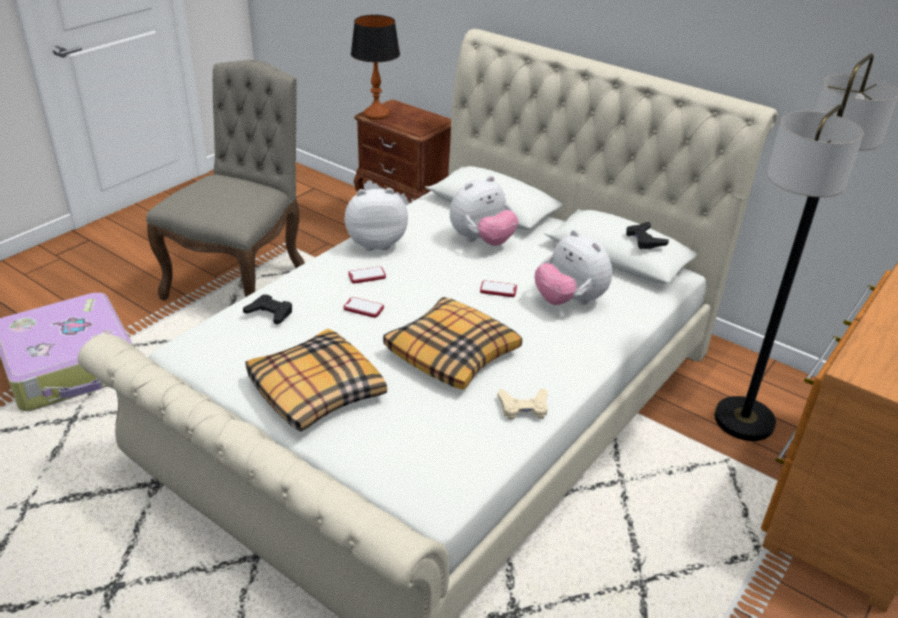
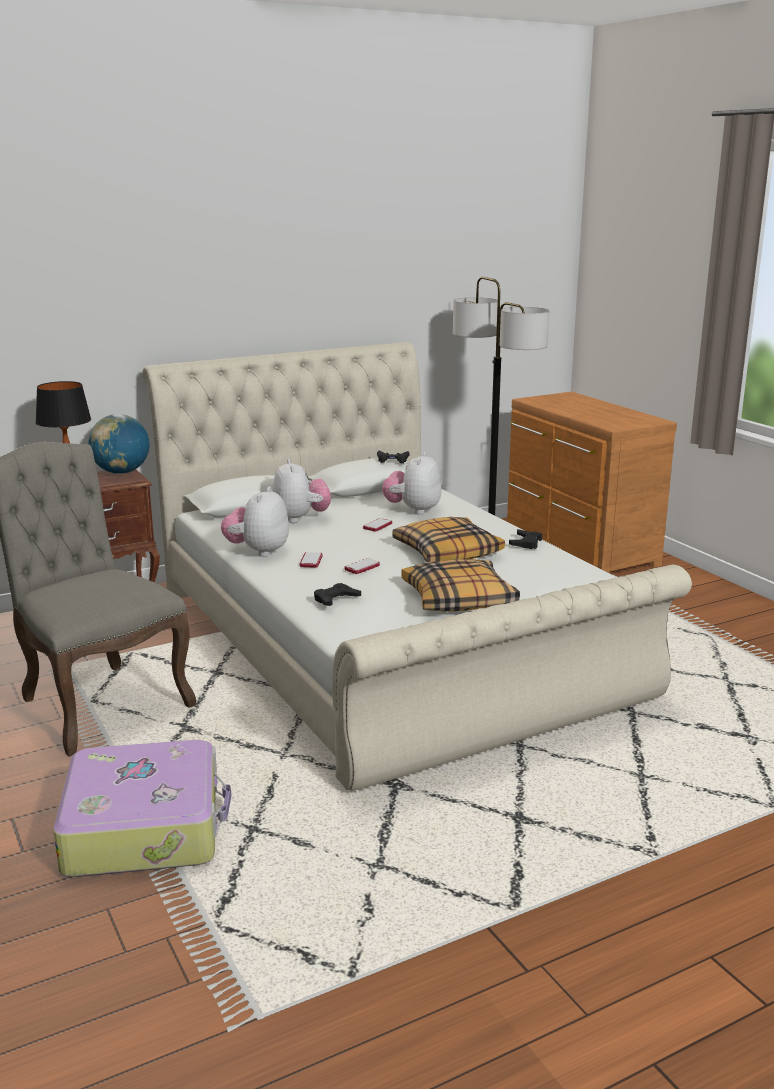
camera: 65 degrees left, 15 degrees down
beige game controller [497,388,548,420] -> black game controller [509,529,543,549]
plush toy [535,230,612,305] -> plush toy turned 120 degrees clockwise [382,452,441,515]
none -> globe [88,414,150,474]

